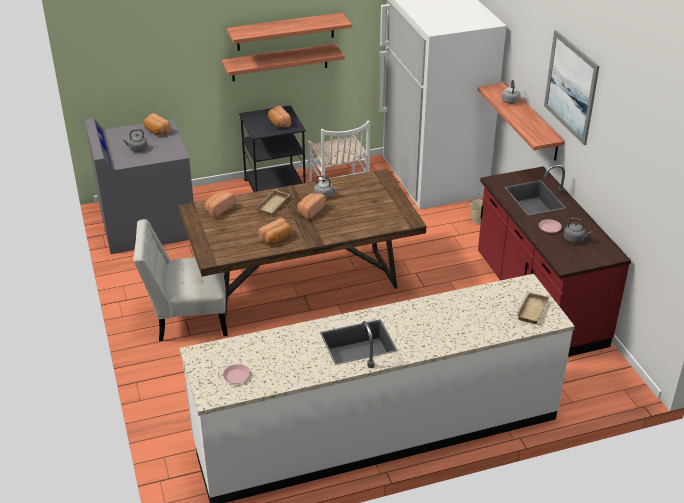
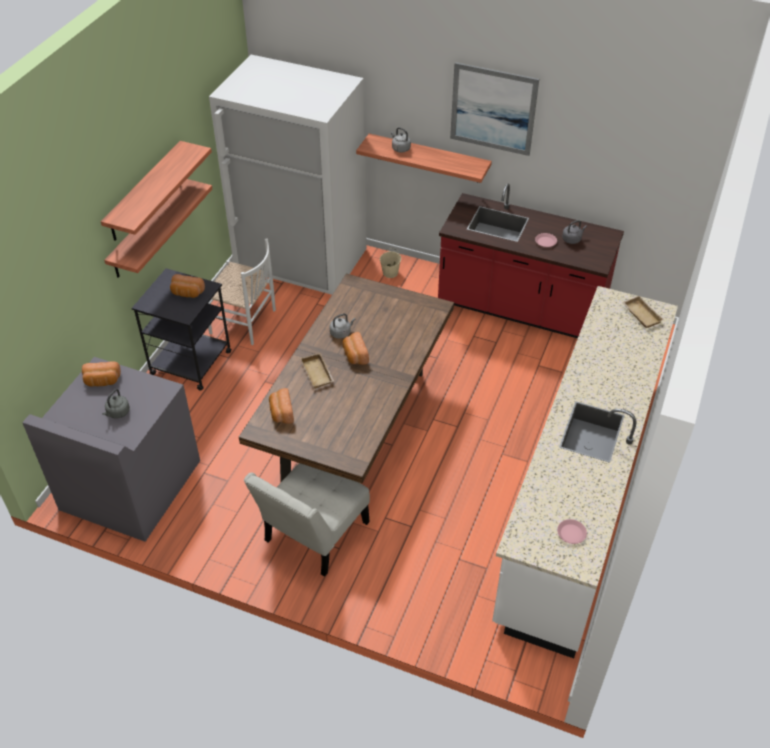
camera: 50 degrees left, 10 degrees up
bread [258,218,292,244] -> none

